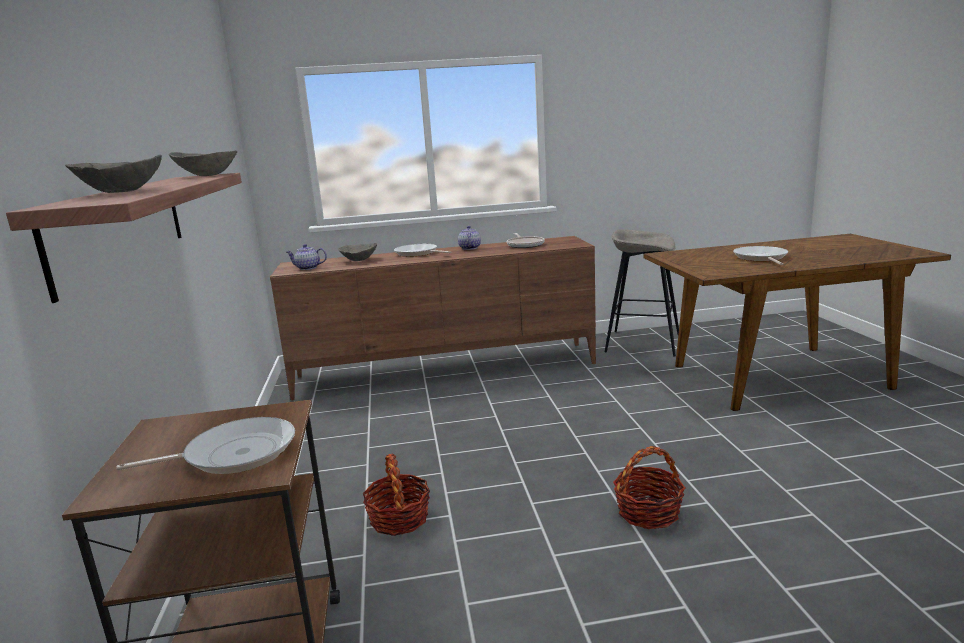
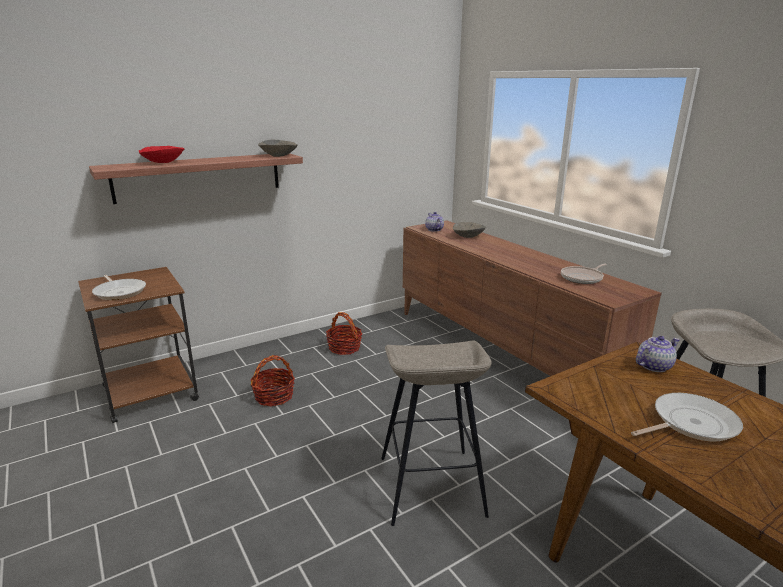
camera: 65 degrees right, 5 degrees up
grey bowl [65,154,162,193] -> red bowl [139,146,184,163]
frying pan [394,244,452,257] -> none
teapot [458,226,481,250] -> teapot moved to [636,336,680,372]
basket [613,446,685,529] -> basket moved to [326,312,362,355]
none -> grey stool [381,341,492,526]

